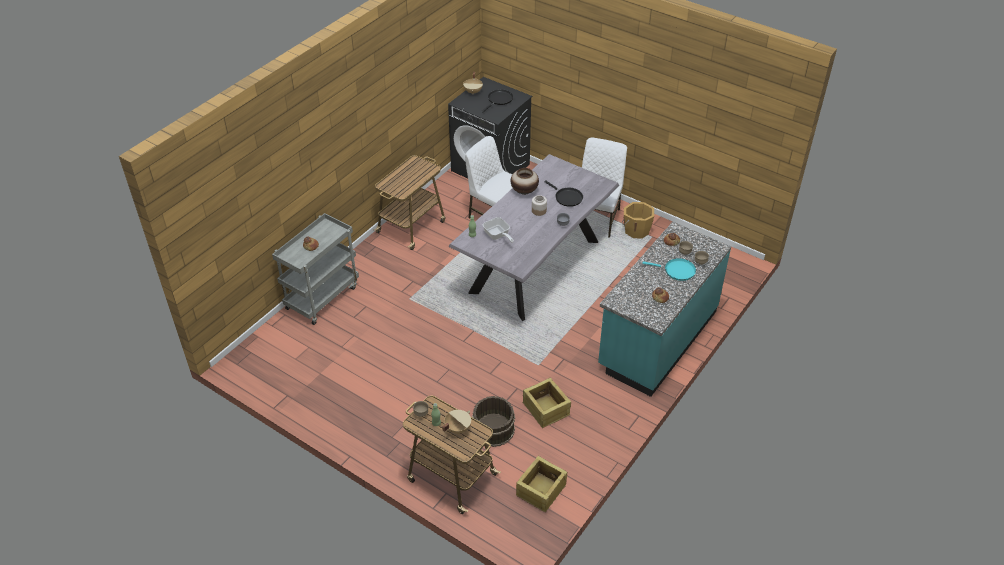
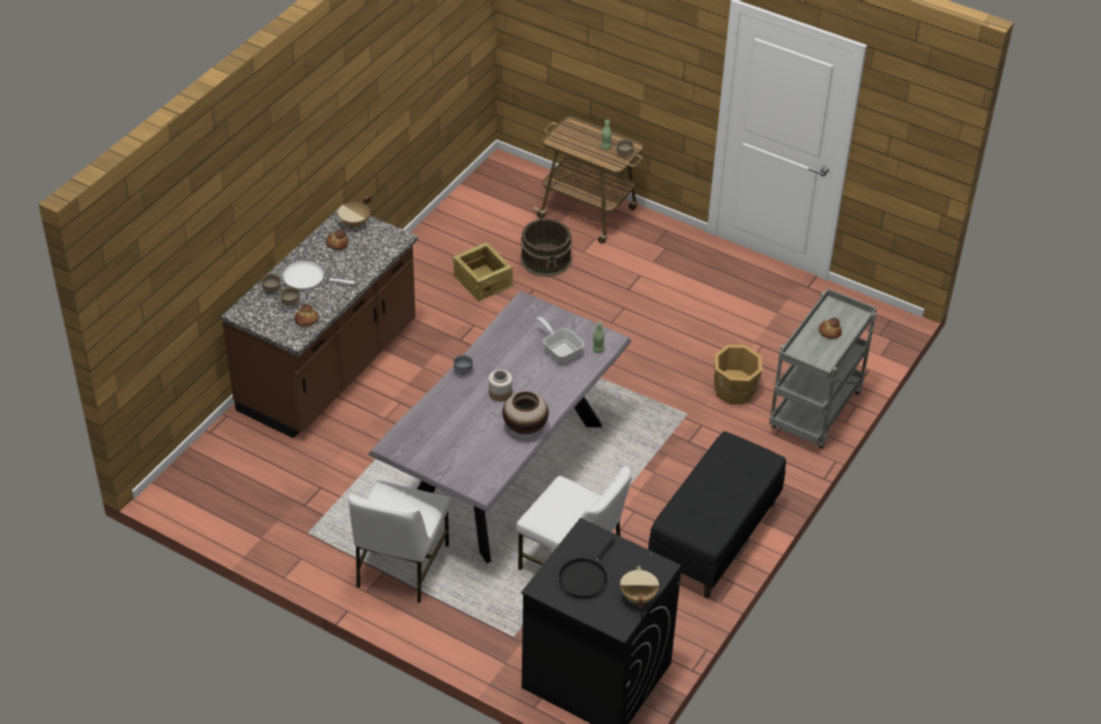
camera: 175 degrees right, 0 degrees up
cart [374,155,446,250] -> black bench [648,431,786,598]
beige cooking pot [442,410,471,434] -> beige cooking pot moved to [338,194,371,228]
crate [516,456,567,512] -> none
black frying pan [544,180,583,207] -> none
turquoise counter [598,222,731,397] -> brown counter [221,204,418,438]
orange bucket [622,202,654,239] -> orange bucket moved to [714,345,763,405]
turquoise frying pan [642,258,696,281] -> white frying pan [282,261,355,291]

